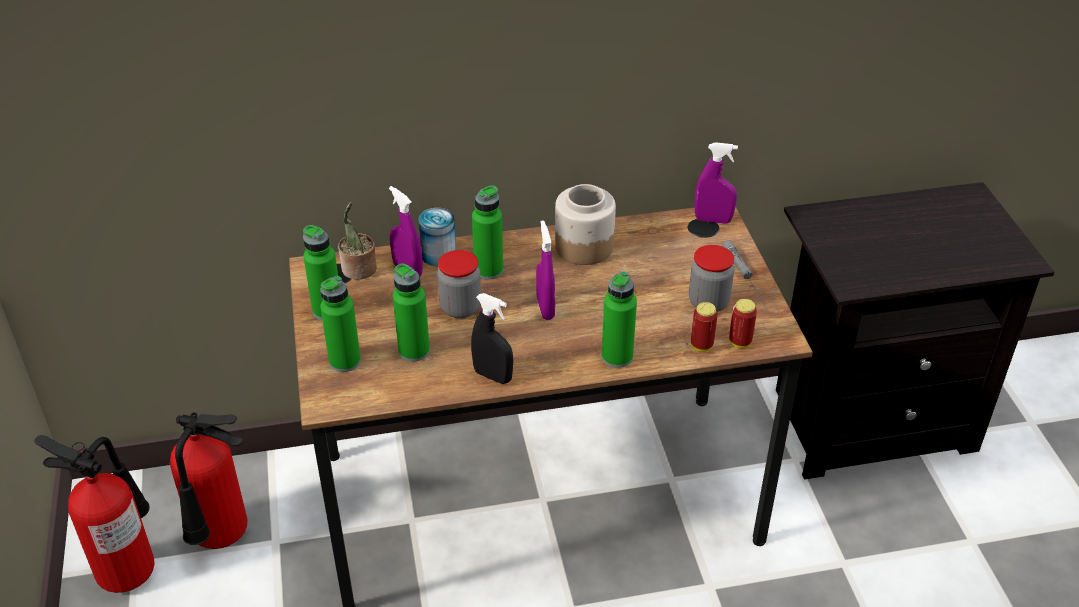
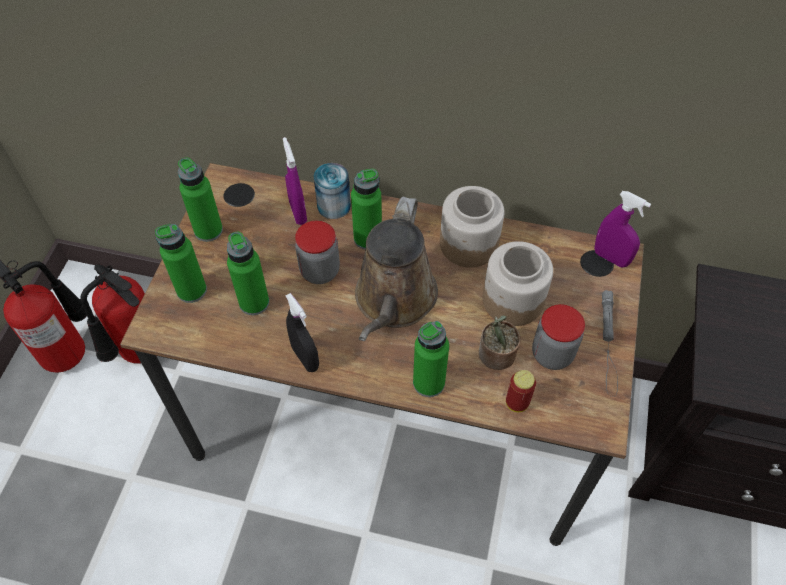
camera: 25 degrees right, 15 degrees up
potted plant [338,202,377,280] -> potted plant moved to [479,315,521,370]
purple spray bottle [536,221,555,320] -> brown watering can [355,197,438,341]
can [729,299,757,348] -> none
none -> jar [483,241,553,326]

